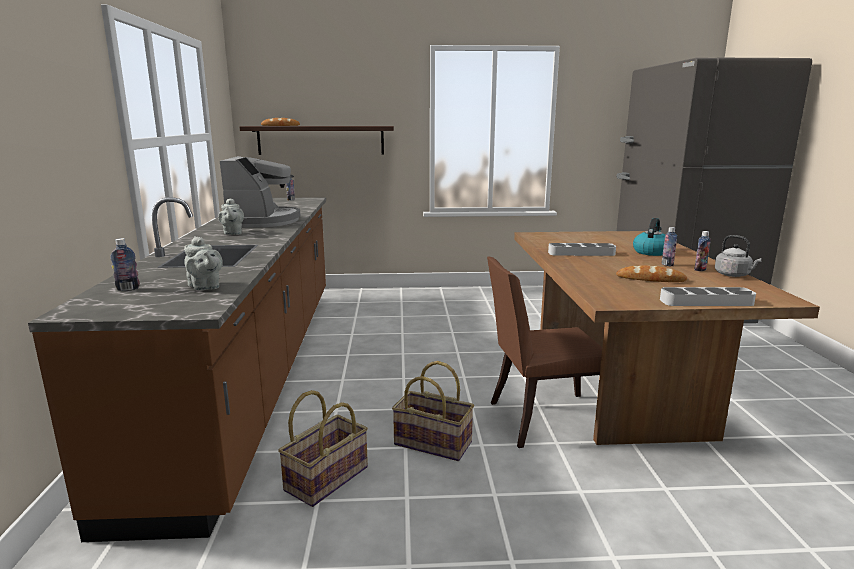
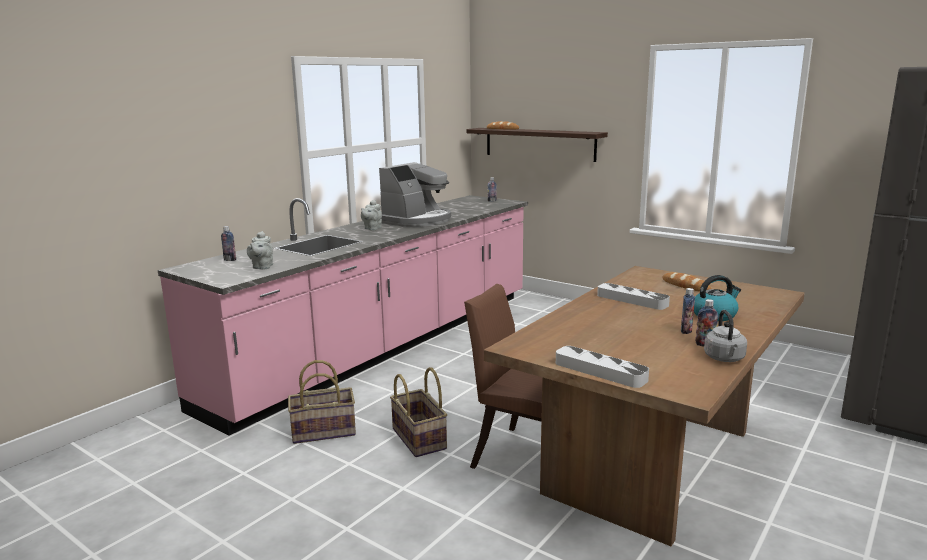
camera: 40 degrees right, 0 degrees up
brown counter [28,197,326,542] -> pink counter [157,195,528,435]
bread [616,265,687,282] -> bread moved to [662,272,711,292]

